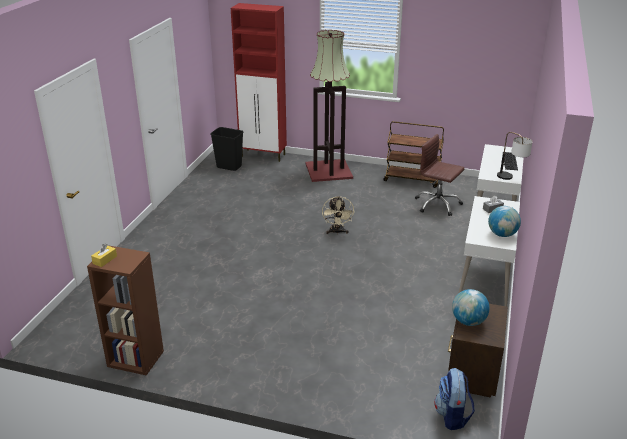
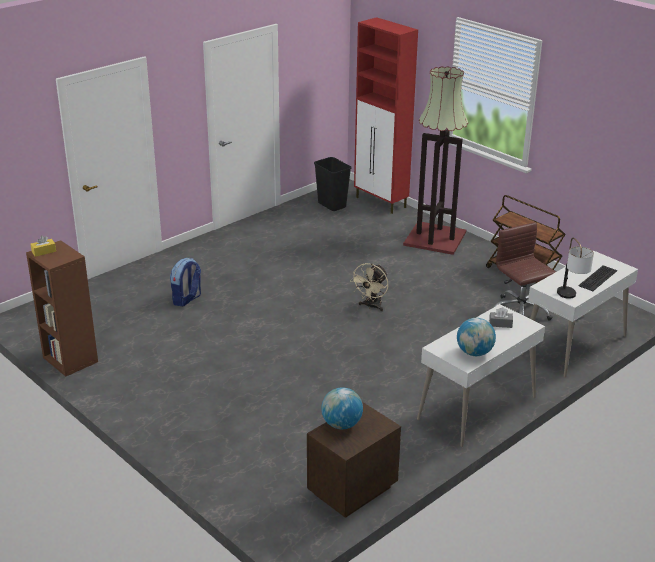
camera: 30 degrees right, 0 degrees up
backpack [434,368,475,430] -> backpack moved to [170,258,201,307]

